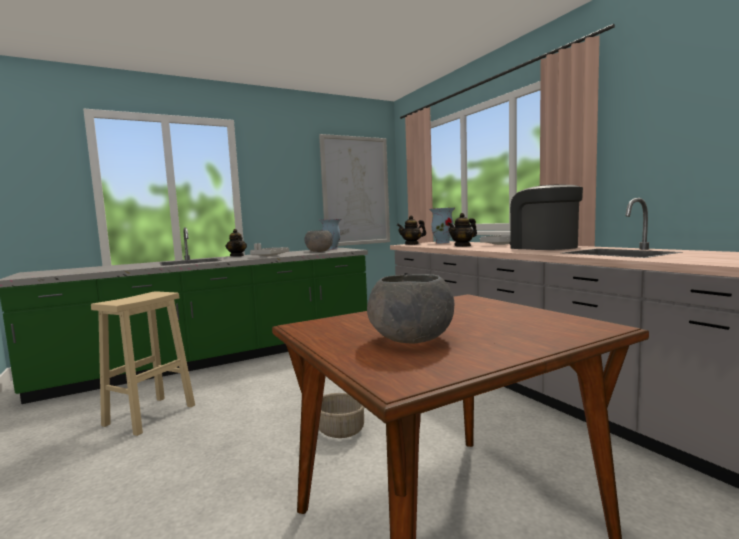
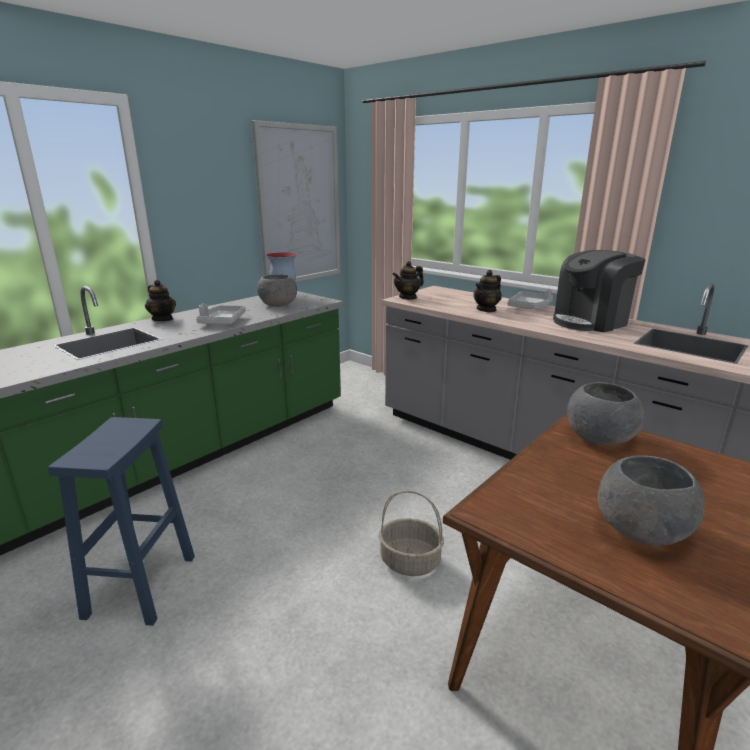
camera: 20 degrees left, 15 degrees up
beige stool [91,291,195,436] -> blue stool [48,417,195,626]
vase [429,208,455,243] -> none
coffee machine [509,184,583,250] -> coffee machine turned 75 degrees counterclockwise [553,250,645,332]
none -> grey bowl [567,382,645,445]

